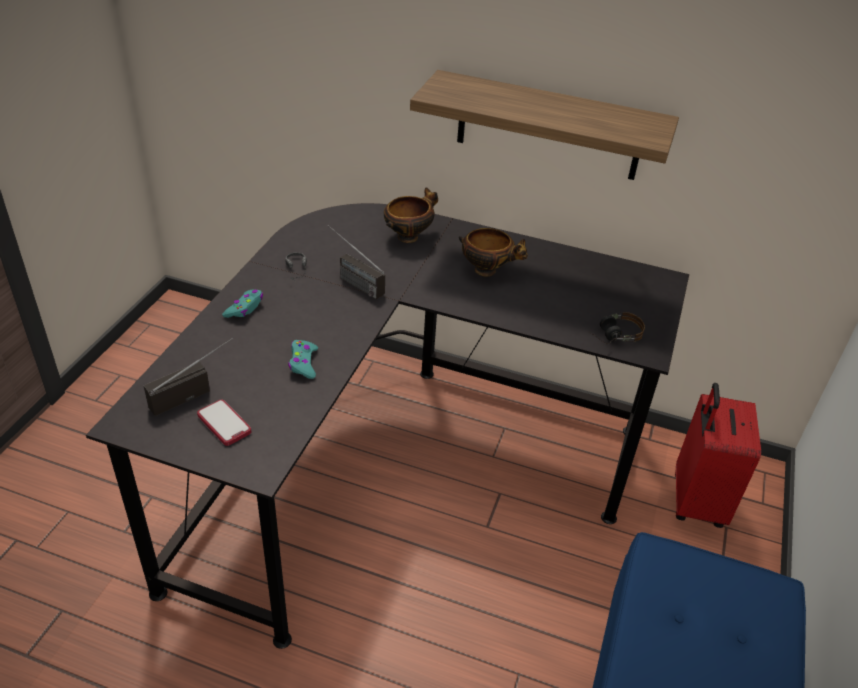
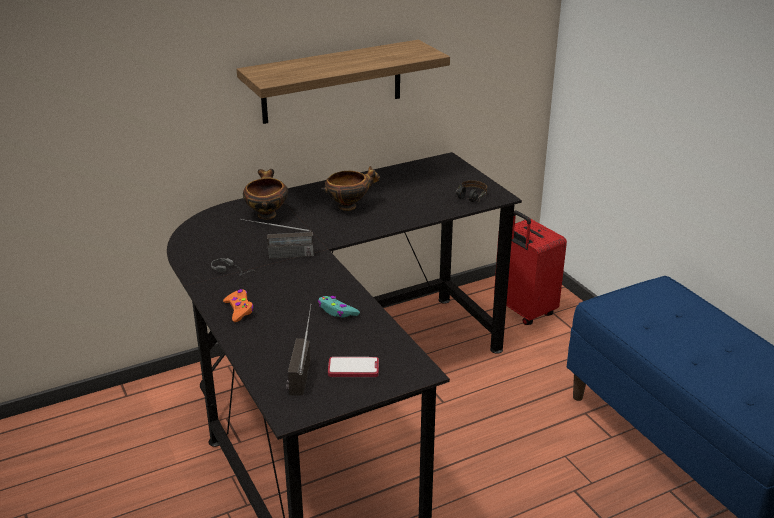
camera: 45 degrees left, 10 degrees down
turquoise game controller [222,290,263,318] -> orange game controller [223,289,254,322]

